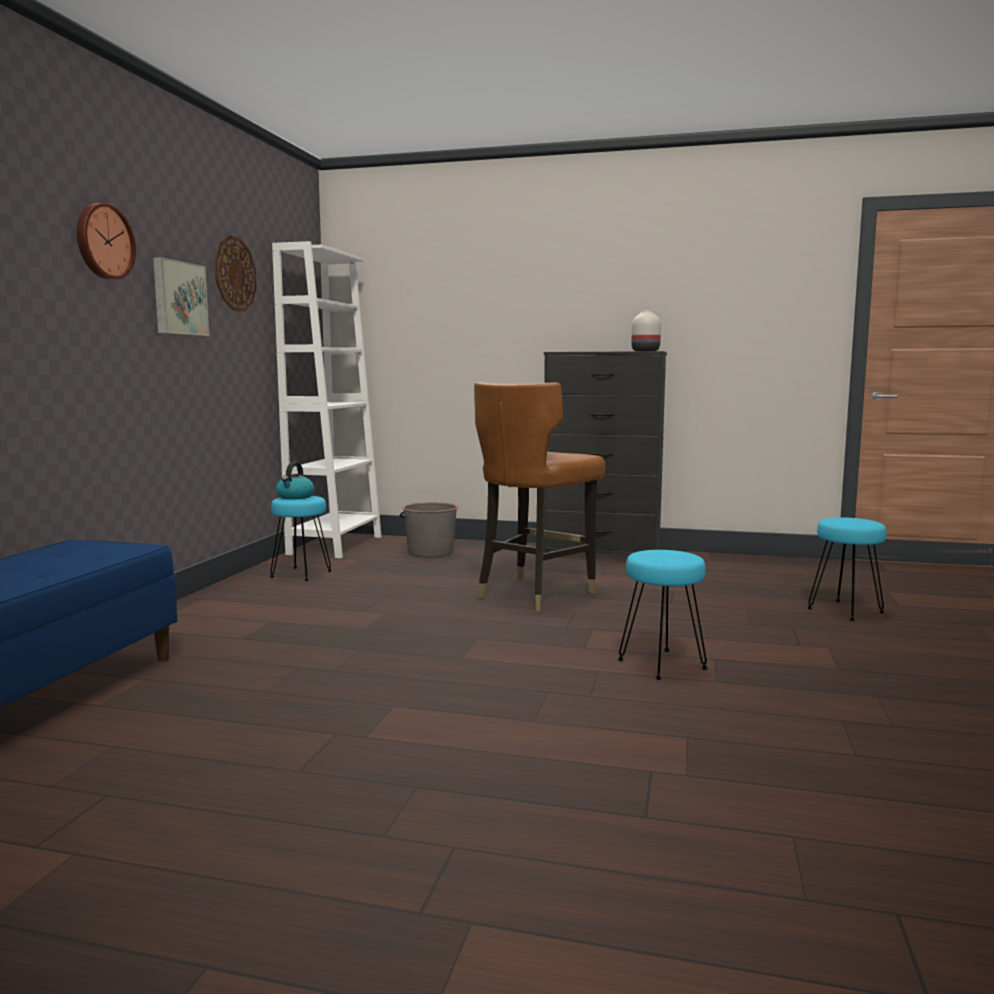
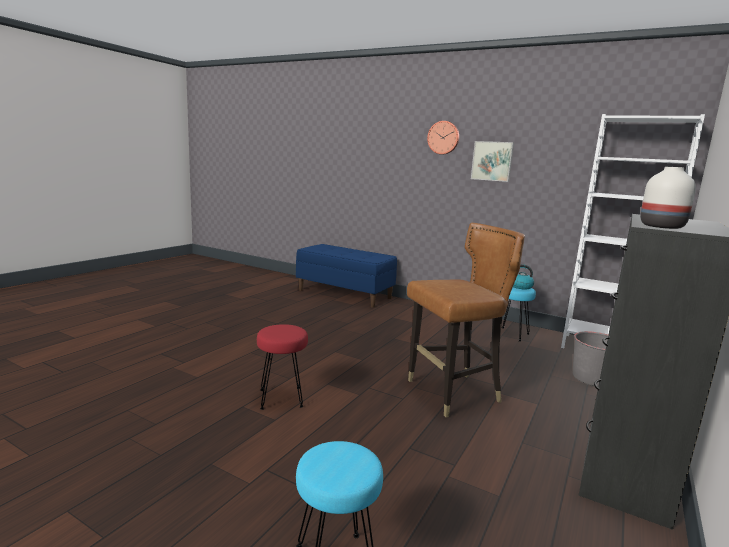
camera: 105 degrees right, 5 degrees up
wall clock [214,235,257,312] -> none
brown chair [474,382,605,612] -> brown chair turned 105 degrees clockwise [407,223,525,418]
turquoise stool [618,550,708,680] -> red stool [257,324,308,410]

